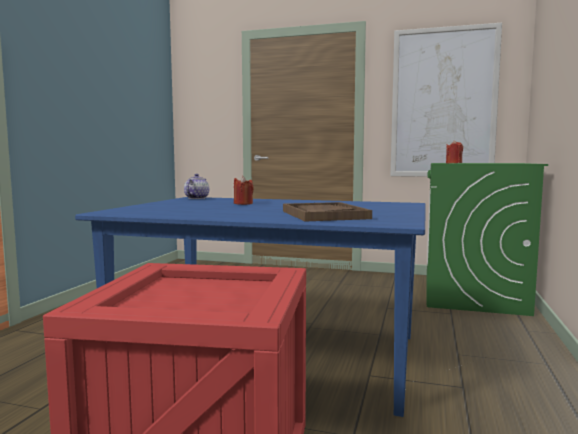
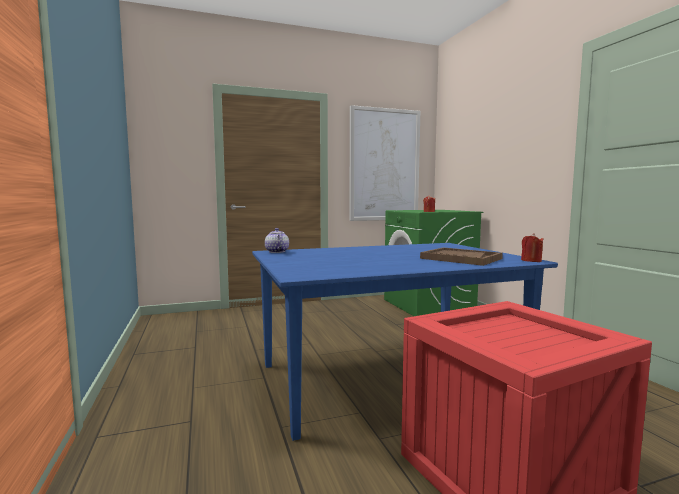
camera: 35 degrees left, 0 degrees up
red candle [234,176,254,205] -> red candle moved to [521,233,544,262]

